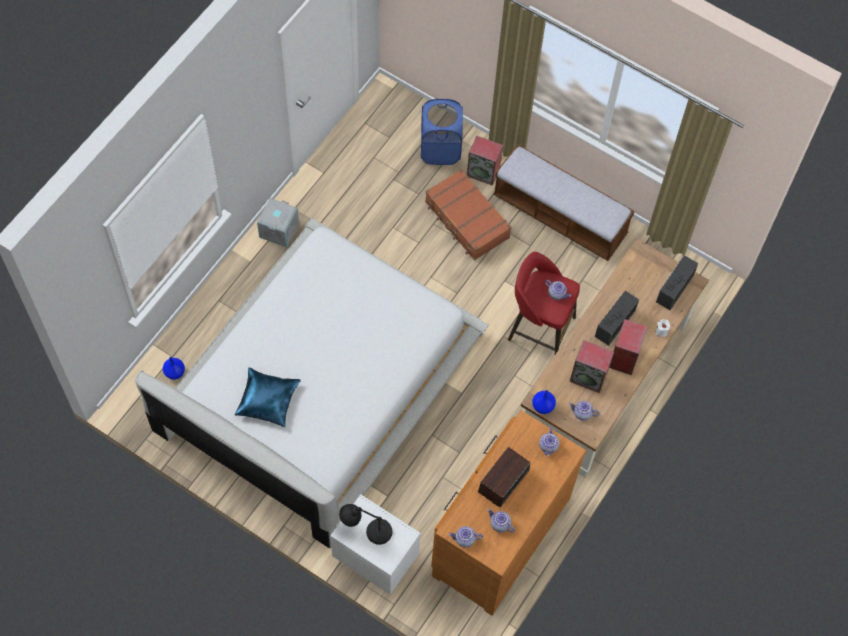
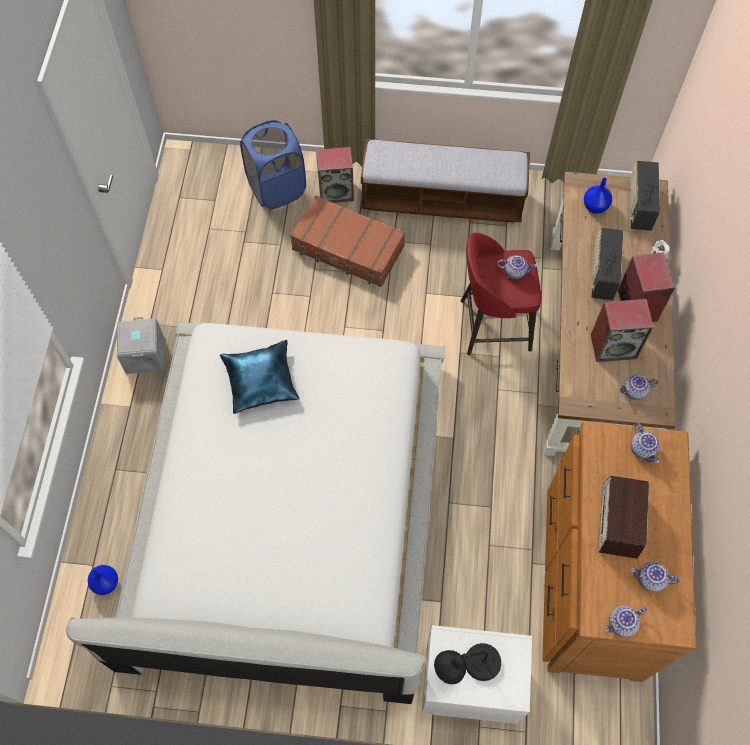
camera: 25 degrees left, 0 degrees up
blue pillow [235,367,301,427] -> blue pillow moved to [220,340,299,414]
blue vase [532,390,556,414] -> blue vase moved to [584,178,612,214]

